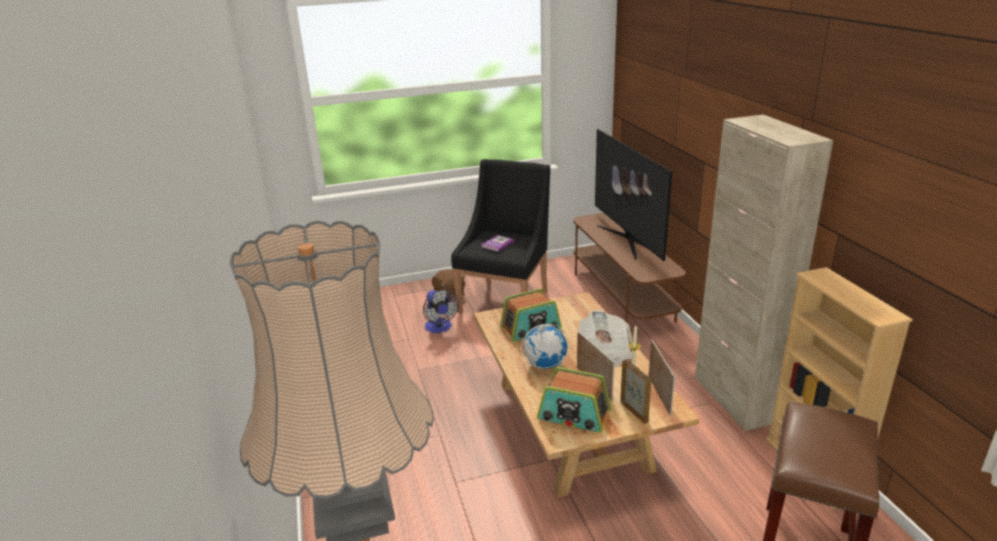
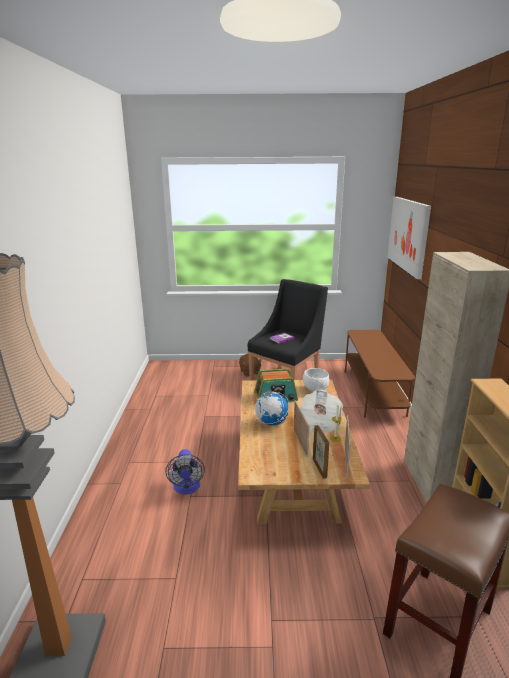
camera: 15 degrees right, 5 degrees down
fan [423,290,459,333] -> fan moved to [165,449,205,494]
radio [537,367,611,433] -> none
television [595,129,672,261] -> none
none -> white bowl [303,368,329,392]
none -> picture [387,197,431,279]

